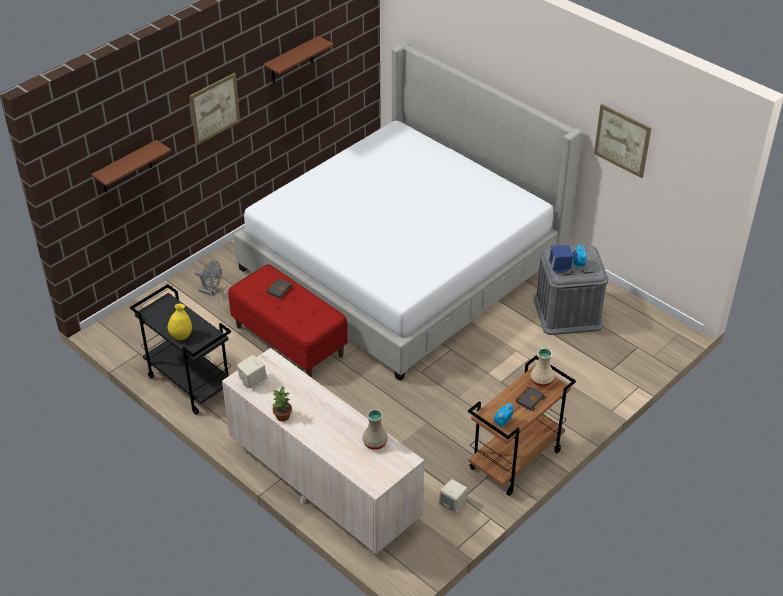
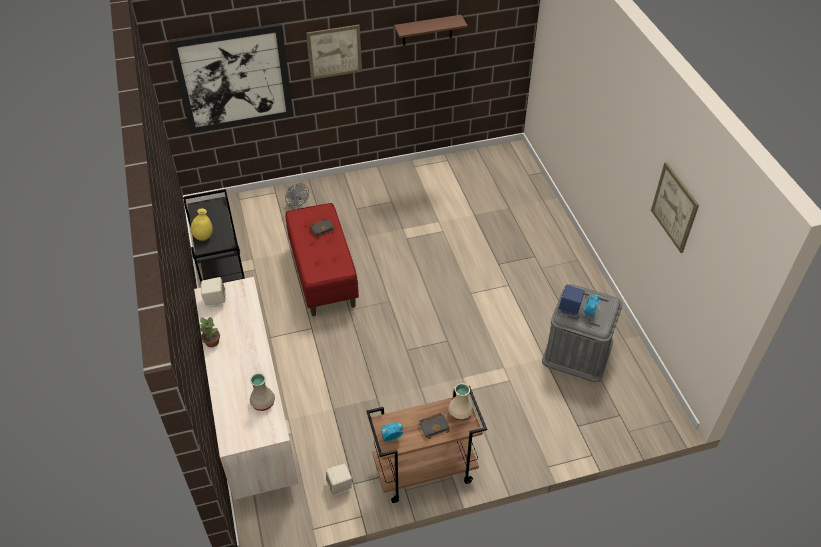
camera: 30 degrees right, 5 degrees up
brown shelf [91,140,171,193] -> picture [168,23,293,134]
bed [234,42,583,381] -> none

